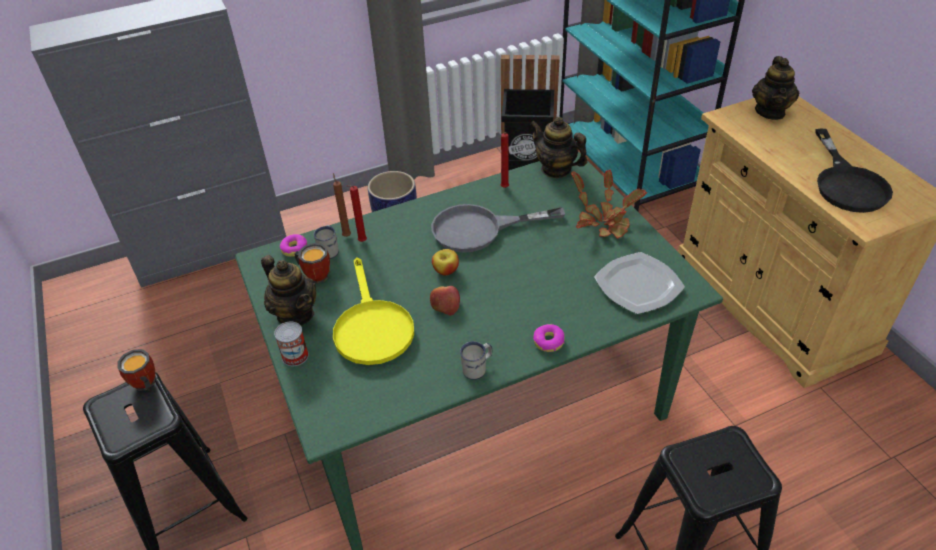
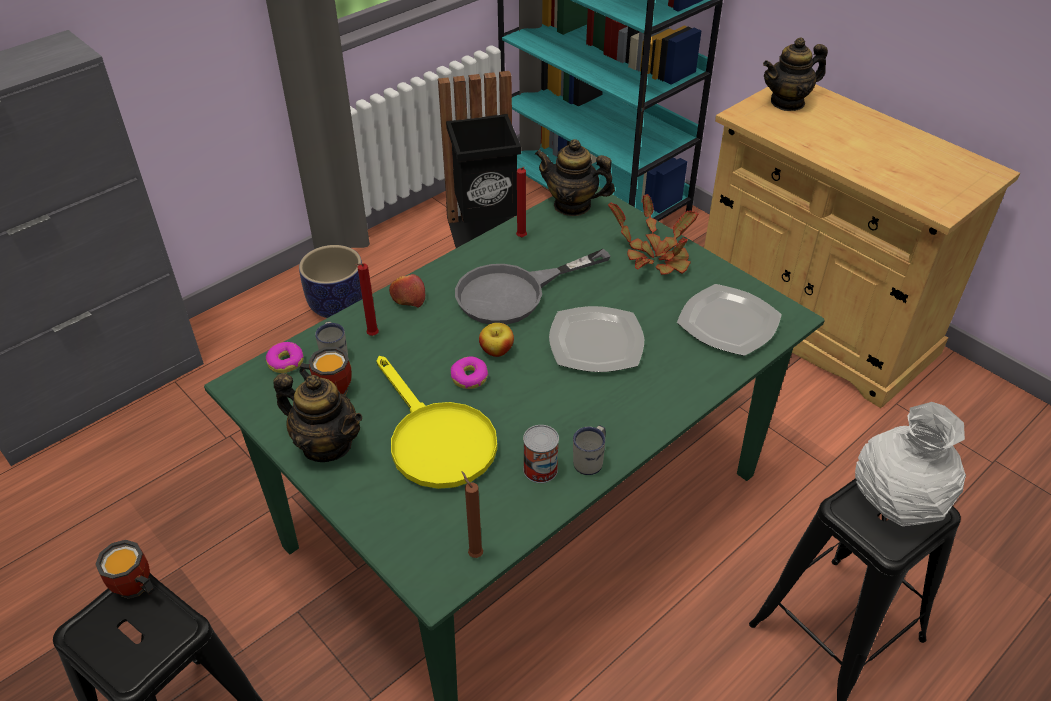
camera: 20 degrees left, 0 degrees up
can [274,321,309,366] -> can moved to [523,425,559,483]
brown candle [333,173,351,237] -> brown candle moved to [462,471,483,558]
apple [430,286,460,316] -> apple moved to [389,274,425,308]
donut [533,324,565,352] -> donut moved to [451,357,489,389]
teapot [752,56,800,120] -> teapot turned 75 degrees clockwise [763,37,828,111]
black frying pan [815,129,893,213] -> none
none -> plate [549,306,644,372]
none -> white vase [855,402,966,526]

